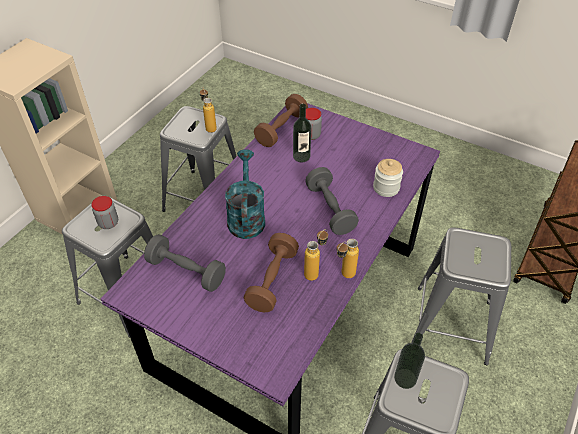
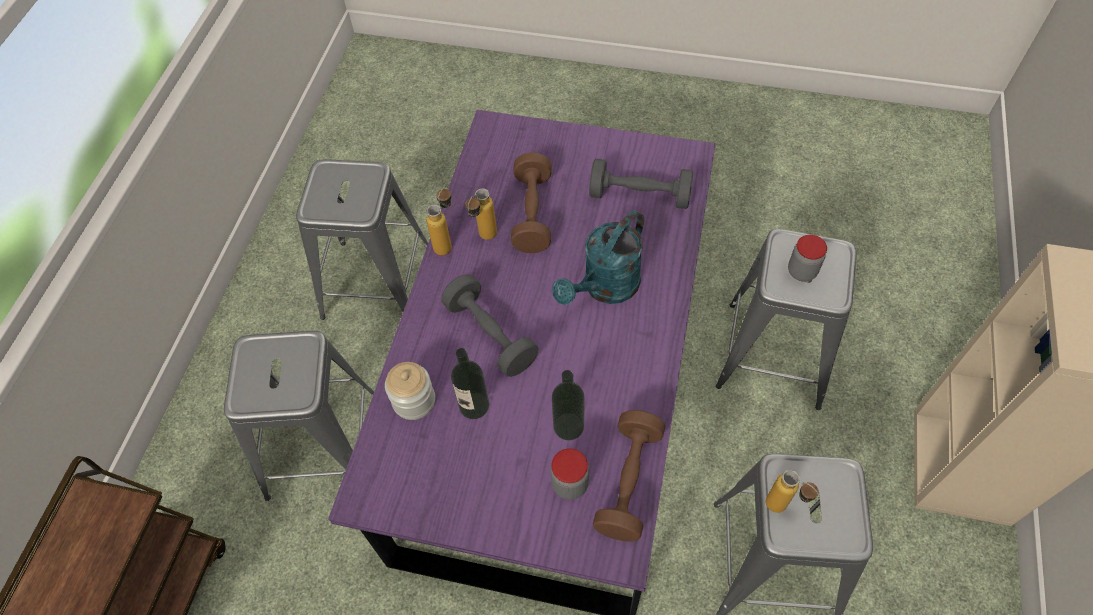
camera: 165 degrees right, 10 degrees up
turquoise watering can [225,149,265,239] -> turquoise watering can turned 60 degrees clockwise [552,210,644,305]
bottle [394,333,425,389] -> bottle moved to [451,348,489,419]

